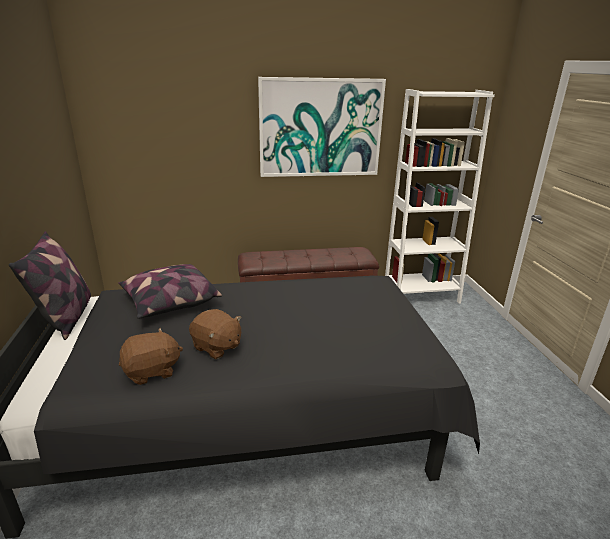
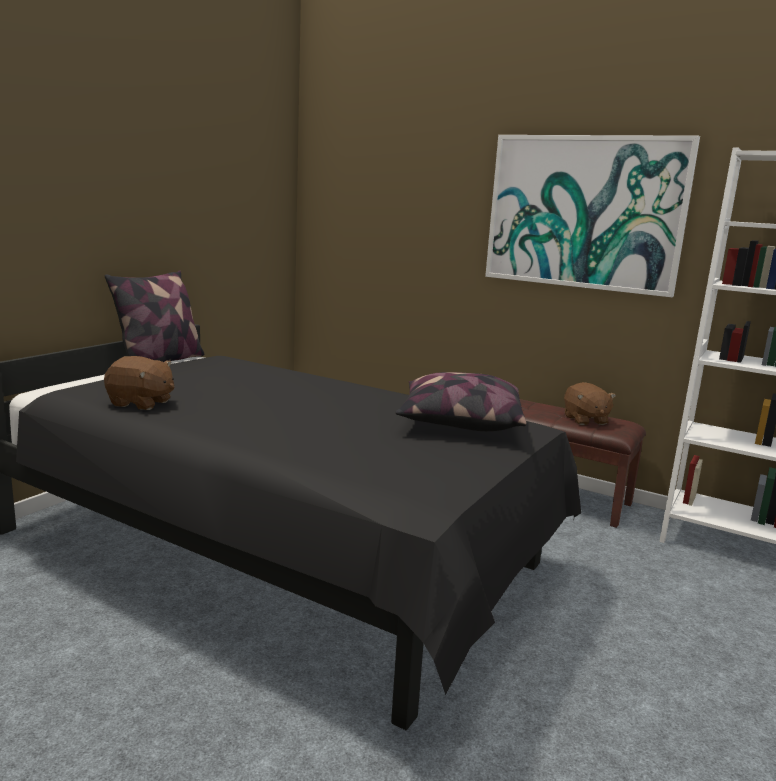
camera: 40 degrees right, 10 degrees down
pillow [118,264,222,319] -> pillow moved to [395,372,527,431]
brown plush toy [189,309,241,360] -> brown plush toy moved to [564,382,616,425]

